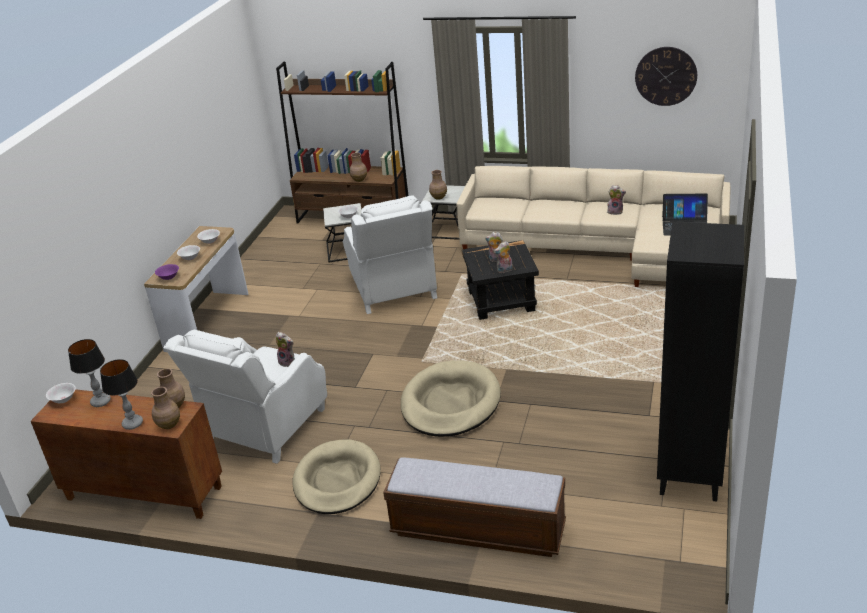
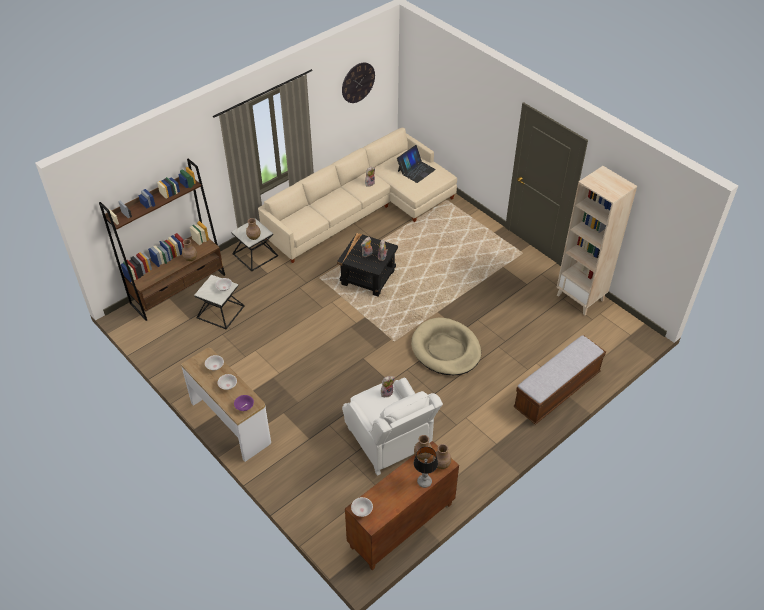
camera: 60 degrees left, 15 degrees up
table lamp [68,339,111,407] -> none
beige dog bed [292,440,381,514] -> none
white armchair [343,195,437,314] -> none
black bookcase [657,222,744,502] -> beige bookcase [556,166,637,315]

